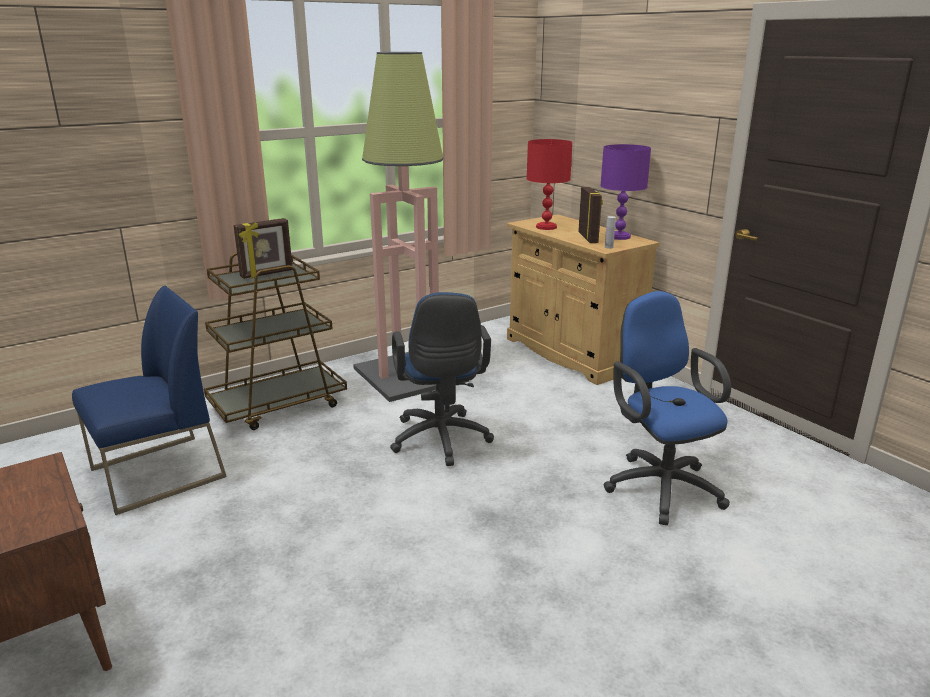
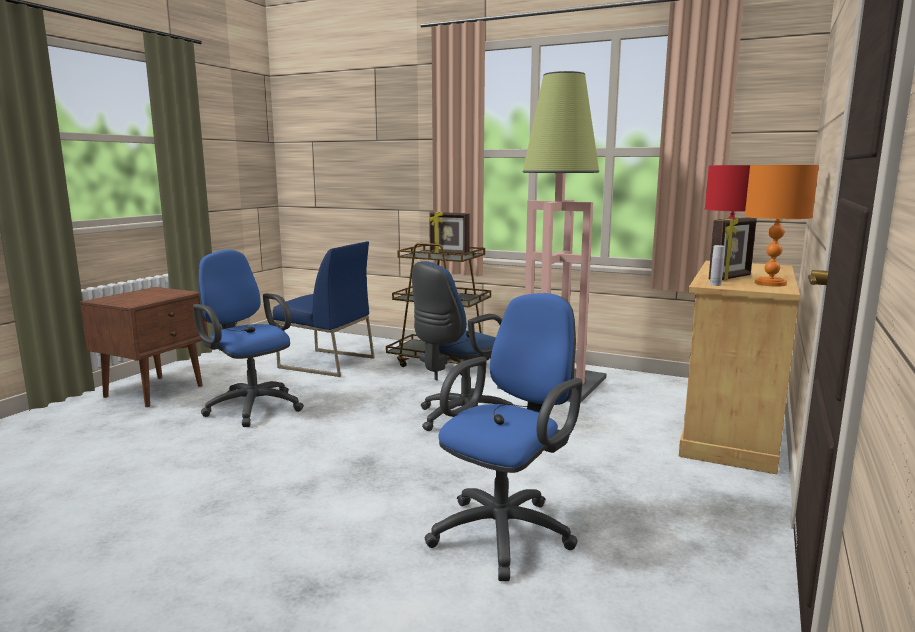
camera: 60 degrees right, 10 degrees down
purple table lamp [600,144,651,240] -> orange table lamp [745,165,819,287]
none -> blue office chair [193,249,304,427]

